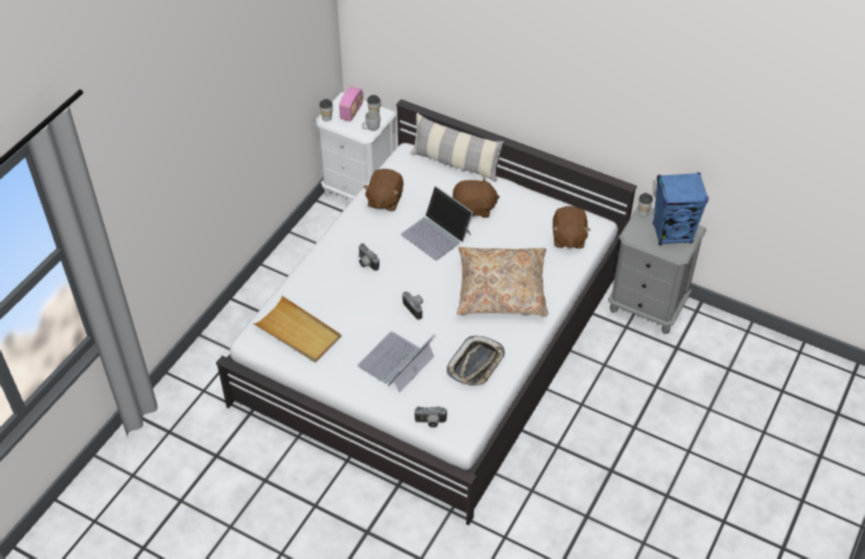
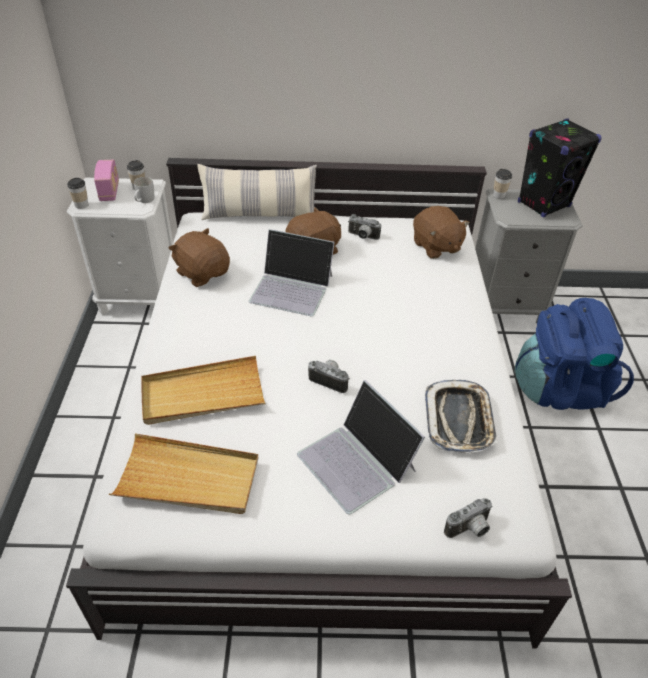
camera: 30 degrees left, 5 degrees down
camera [358,243,379,271] -> camera moved to [348,214,381,240]
laptop [358,332,435,393] -> laptop turned 45 degrees counterclockwise [297,380,425,514]
brown plush toy [363,169,404,211] -> brown plush toy turned 150 degrees clockwise [168,228,230,287]
beige pillow [457,247,548,316] -> none
blue speaker [653,173,709,245] -> black speaker [518,118,602,218]
none -> beige tray [141,356,265,425]
none -> blue backpack [514,298,634,410]

